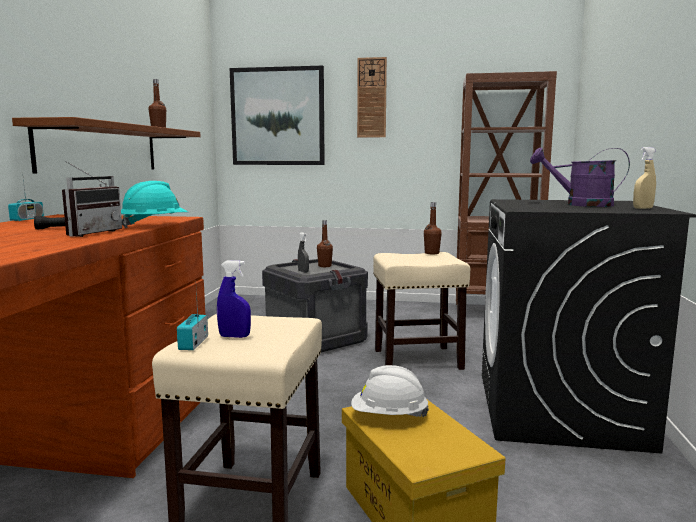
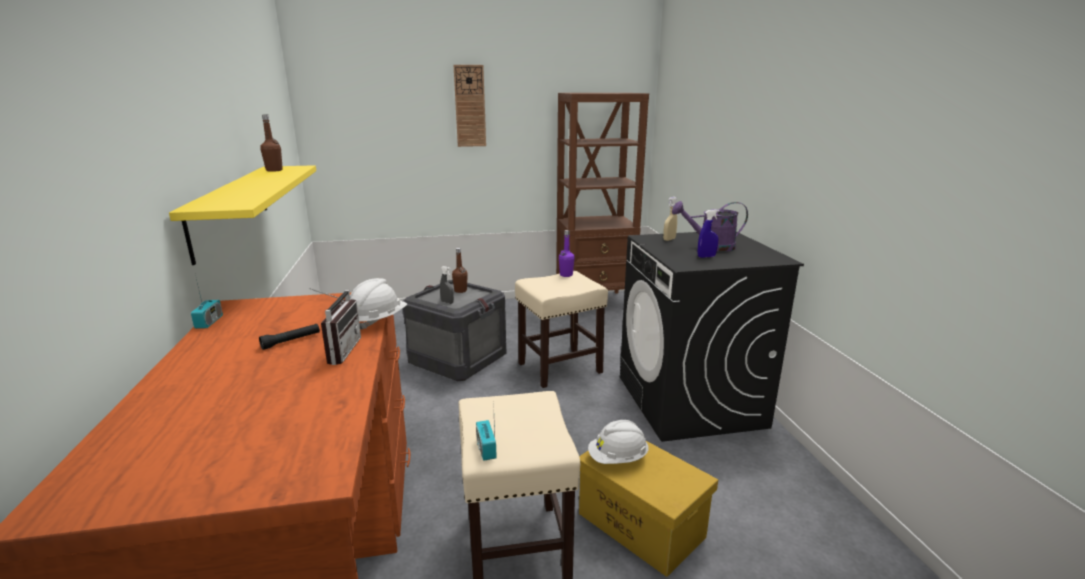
camera: 20 degrees left, 10 degrees up
brown shelf [12,117,201,173] -> yellow shelf [169,165,316,265]
turquoise hard hat [121,181,188,228] -> white hard hat [350,278,407,329]
blue spray bottle [217,260,251,338] -> blue spray bottle moved to [698,209,720,258]
picture [230,66,325,165] -> none
brown bottle [424,202,442,254] -> purple bottle [559,230,575,277]
beige spray bottle [633,147,656,209] -> beige spray bottle moved to [663,197,677,241]

